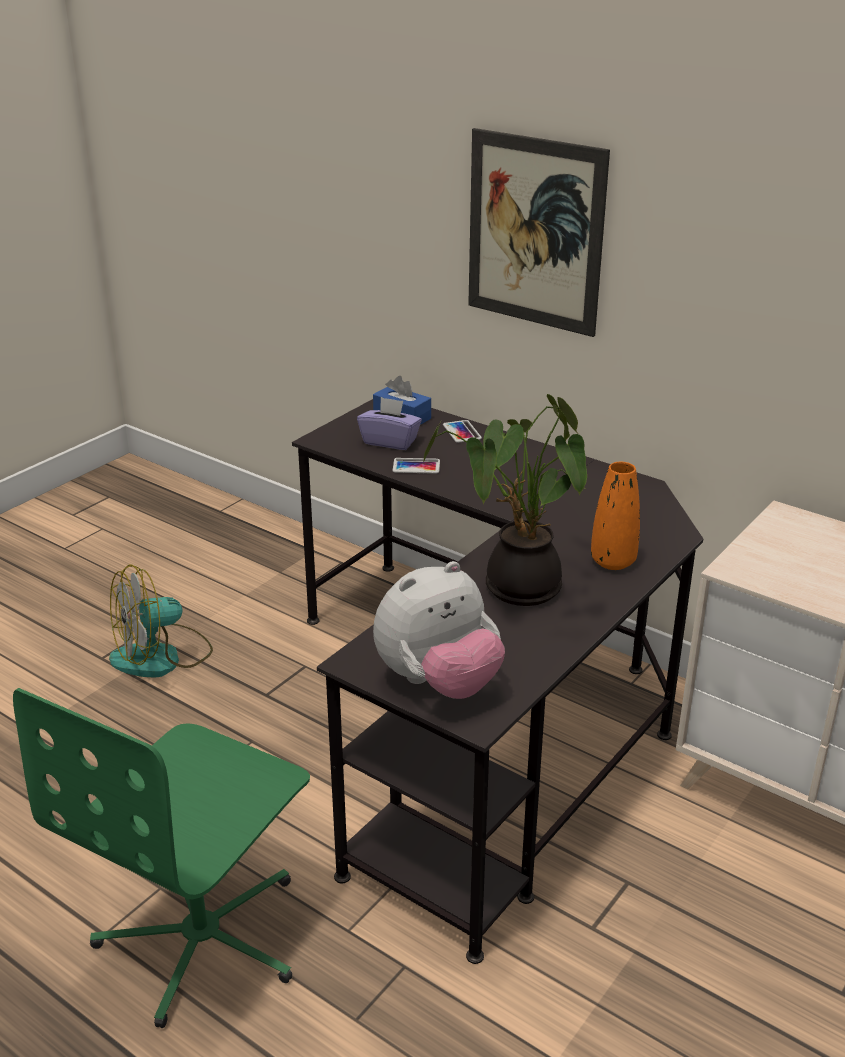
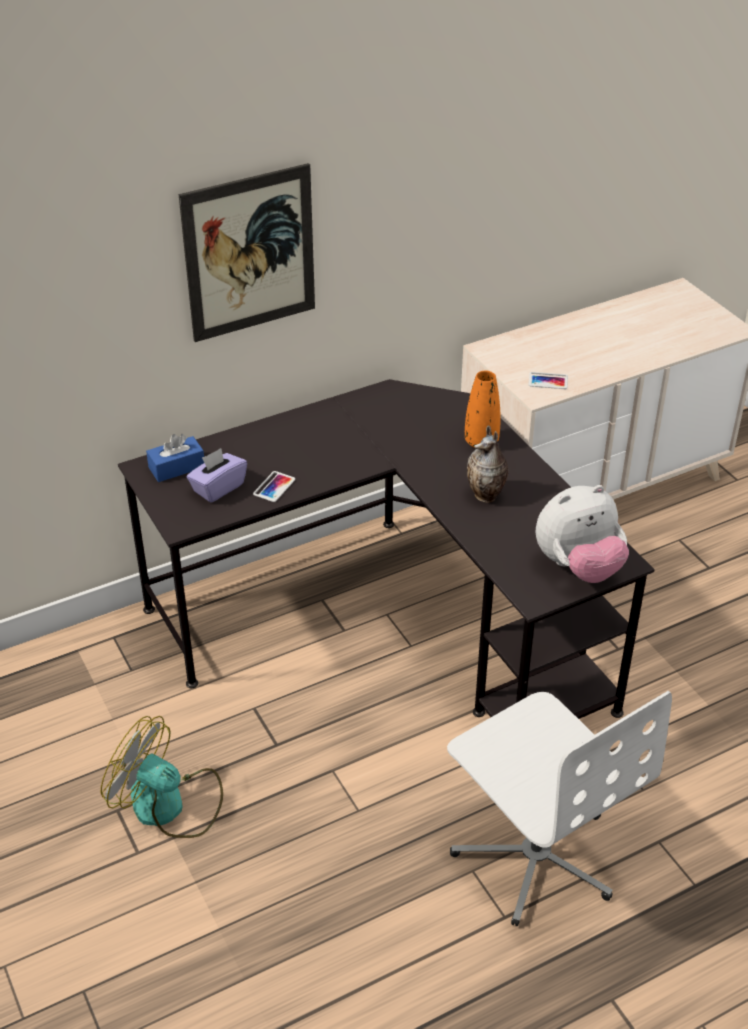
camera: 65 degrees left, 10 degrees up
green office chair [13,688,310,1028] -> white office chair [447,691,672,926]
fan [109,565,213,678] -> fan turned 120 degrees clockwise [101,716,223,838]
plush toy [373,561,505,699] -> plush toy turned 75 degrees clockwise [535,485,629,583]
potted plant [422,394,587,606] -> vase [467,425,508,503]
phone [443,420,482,443] -> phone moved to [528,372,568,389]

